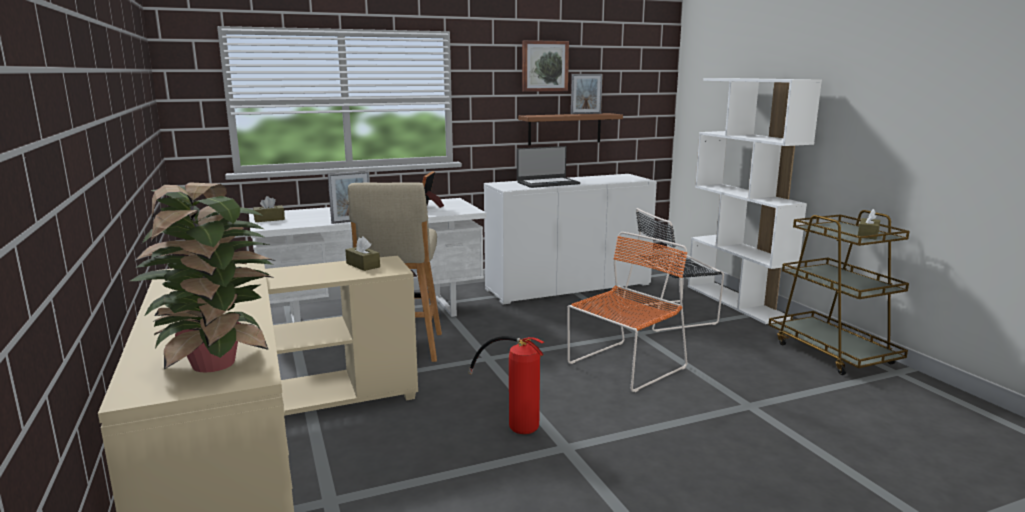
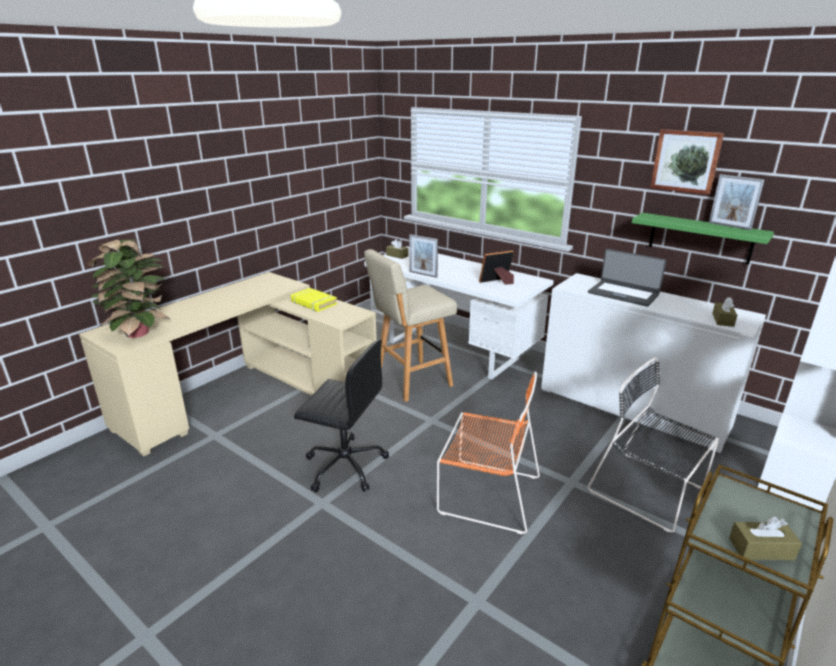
camera: 60 degrees right, 10 degrees up
brown tissue box [345,236,380,271] -> brown tissue box moved to [712,297,737,327]
fire extinguisher [468,336,544,434] -> black office chair [294,340,389,492]
brown shelf [518,113,623,145] -> green shelf [632,213,774,265]
none -> yellow book [291,288,337,312]

